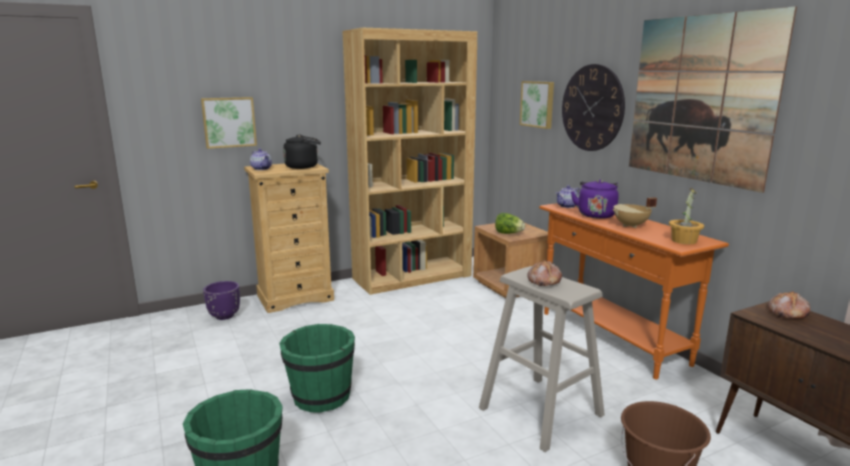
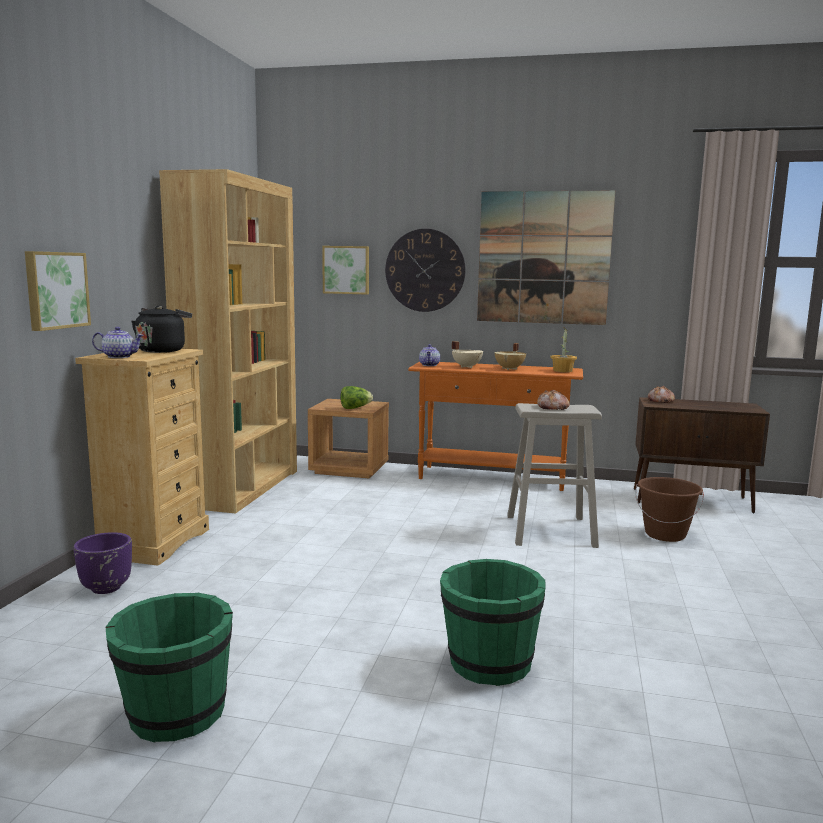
camera: 50 degrees left, 5 degrees down
green bucket [279,324,355,413] -> green bucket moved to [106,592,233,742]
purple kettle [571,180,619,219] -> beige cooking pot [452,341,483,368]

